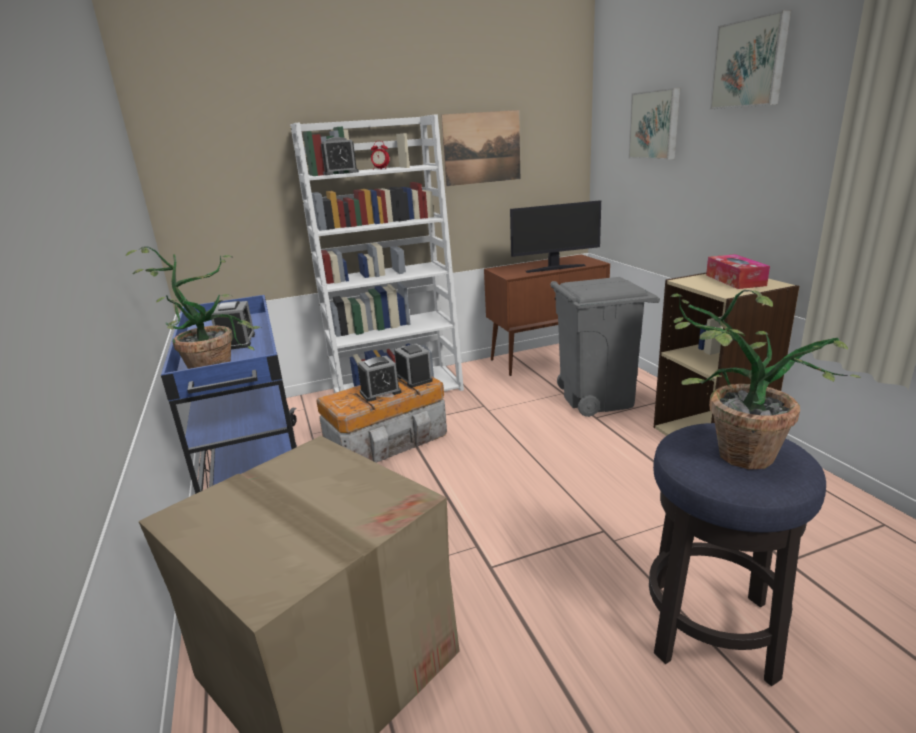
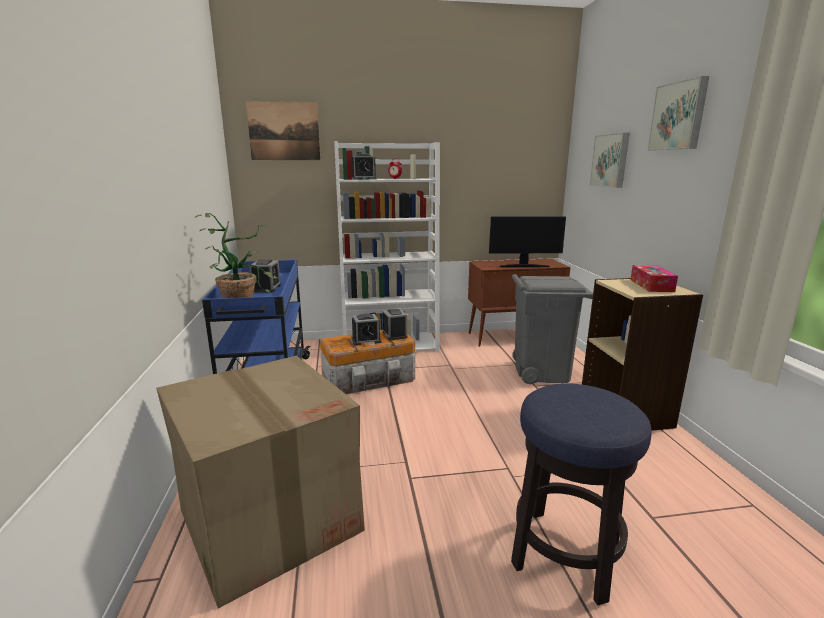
camera: 10 degrees right, 5 degrees down
picture [441,110,520,186] -> picture moved to [246,101,320,160]
potted plant [670,290,861,469] -> none

